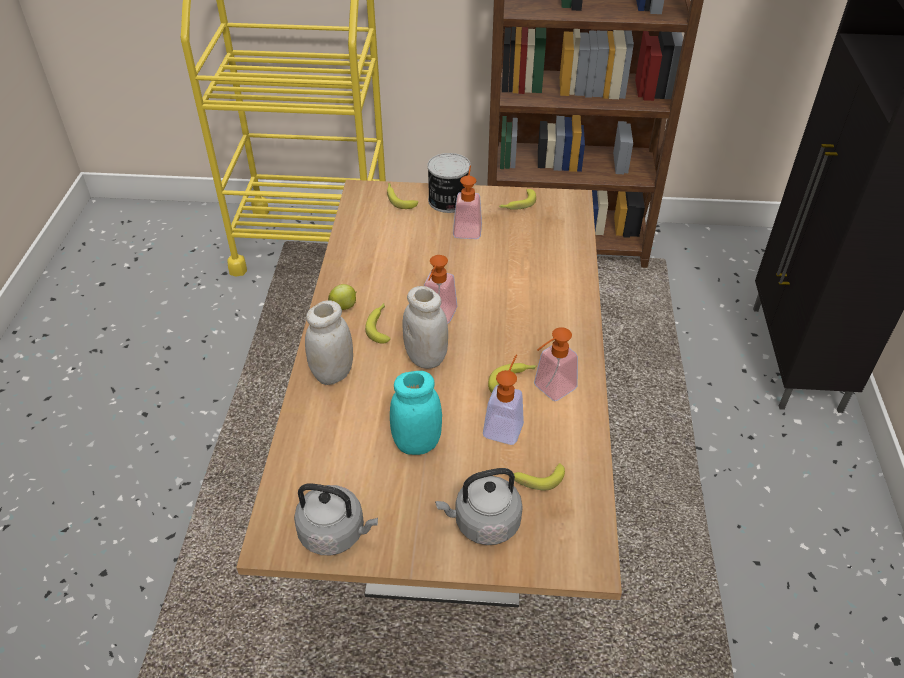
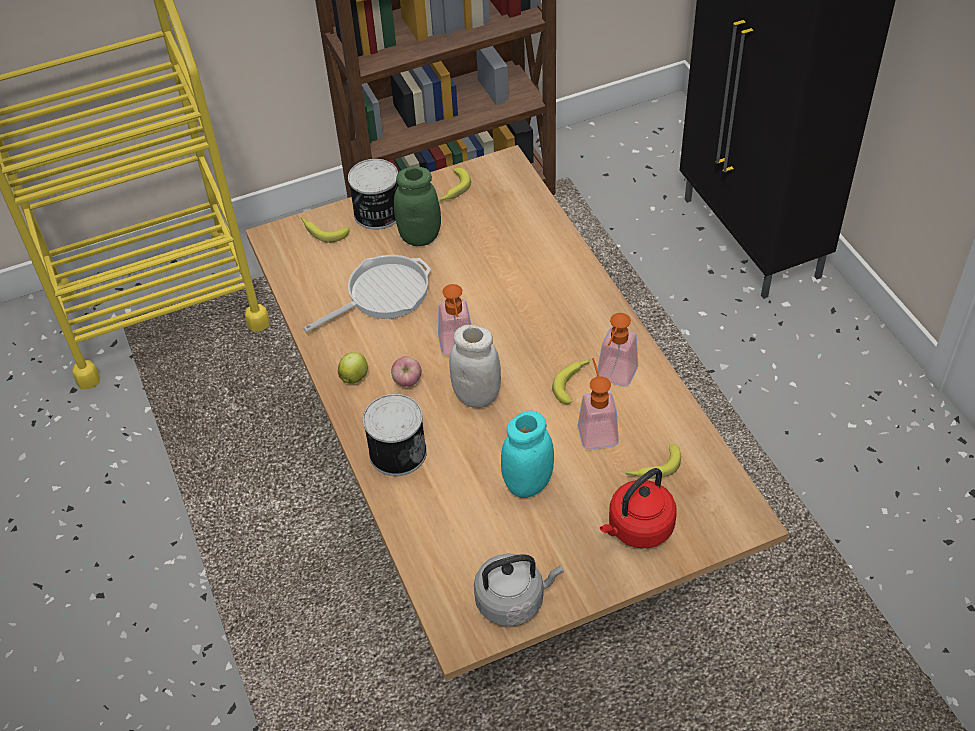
camera: 25 degrees left, 5 degrees up
white jar [305,300,353,385] -> can [363,394,427,476]
banana [365,303,391,343] -> apple [391,356,422,387]
grey kettle [435,468,523,545] -> red kettle [600,468,677,548]
soap dispenser [453,166,482,239] -> green jar [394,167,441,246]
none -> frying pan [303,255,431,332]

